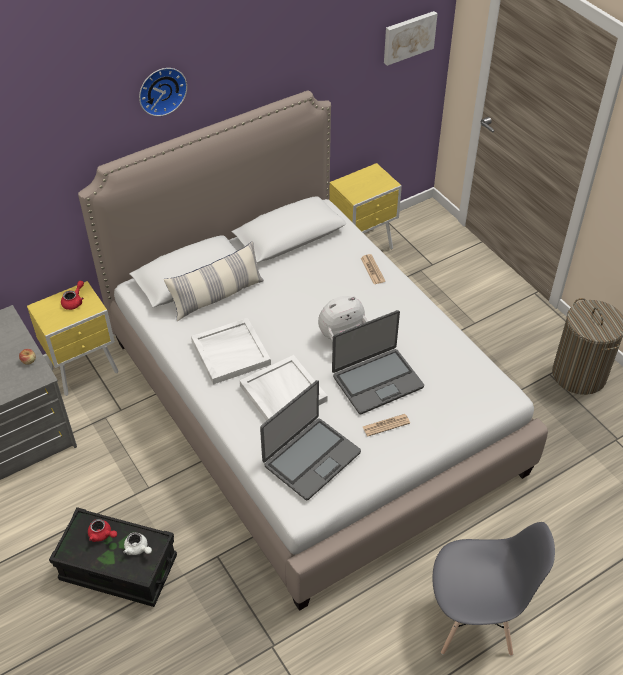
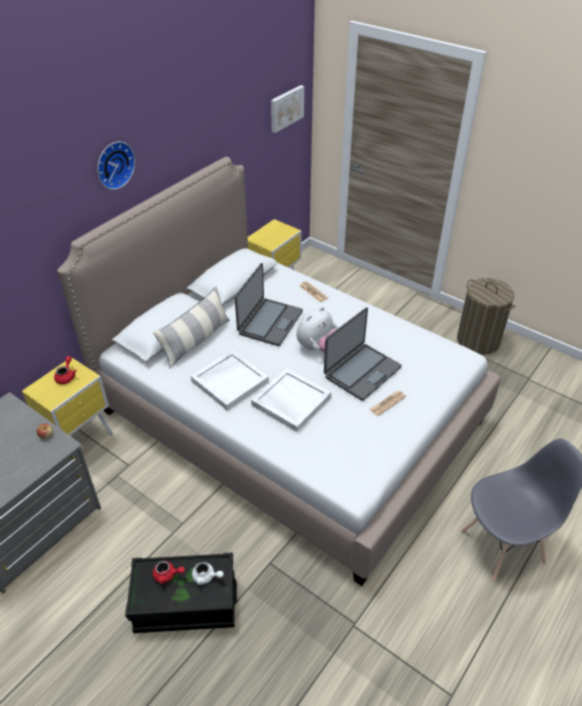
camera: 20 degrees left, 5 degrees down
laptop [260,380,361,500] -> laptop moved to [235,263,303,346]

